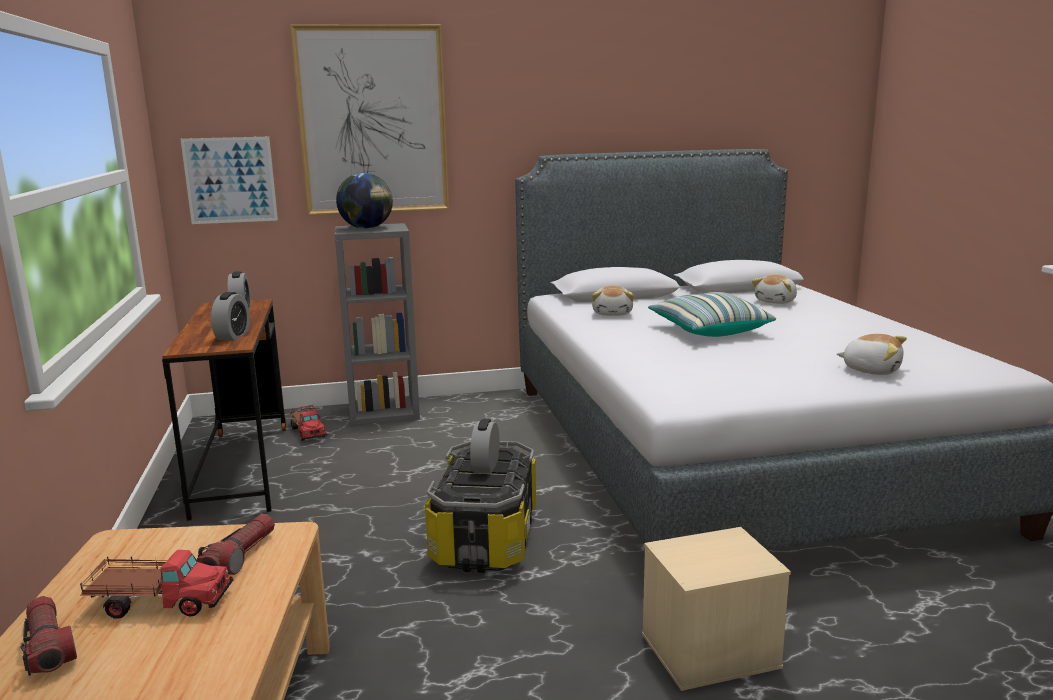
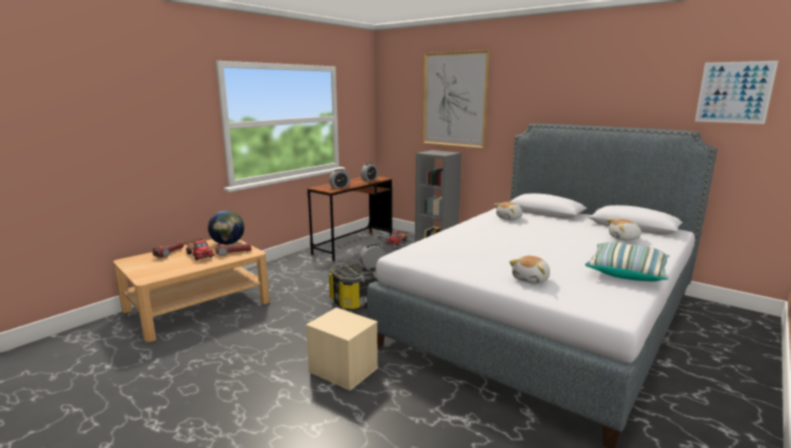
camera: 50 degrees right, 0 degrees up
picture [181,137,278,224] -> picture moved to [695,61,778,124]
globe [336,173,393,229] -> globe moved to [208,211,244,245]
pillow [648,292,776,337] -> pillow moved to [585,242,670,282]
plush toy [837,334,907,375] -> plush toy turned 45 degrees clockwise [509,256,550,284]

